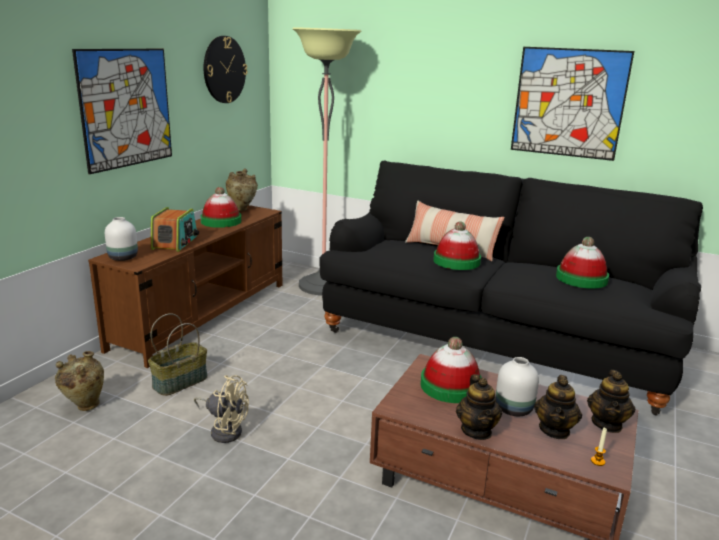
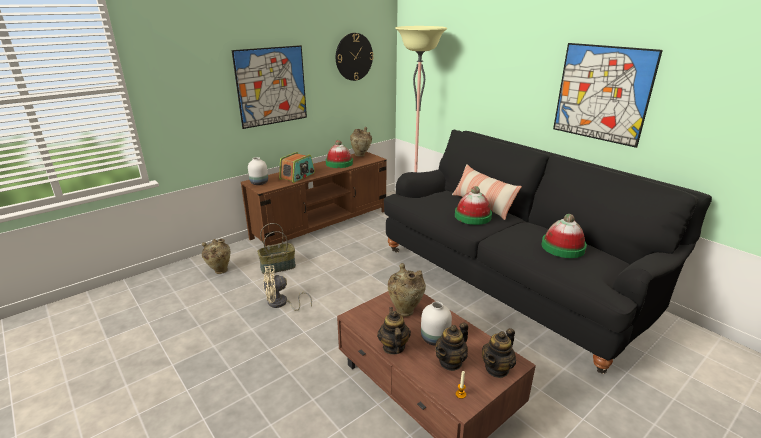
camera: 25 degrees right, 5 degrees up
beige fan [194,375,249,443] -> beige fan turned 120 degrees clockwise [263,266,312,311]
hat [420,337,482,403] -> beige vase [388,263,426,317]
teapot [456,374,502,440] -> teapot turned 150 degrees clockwise [377,307,411,355]

